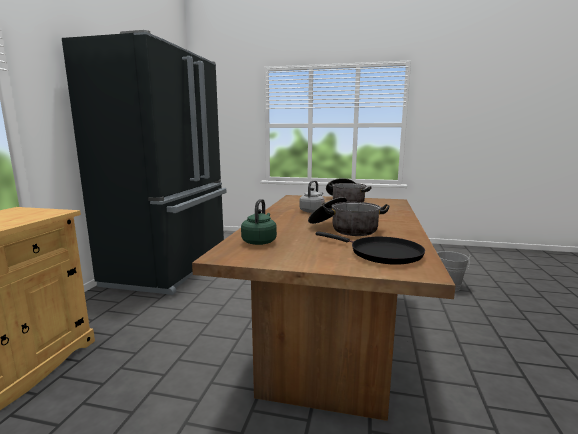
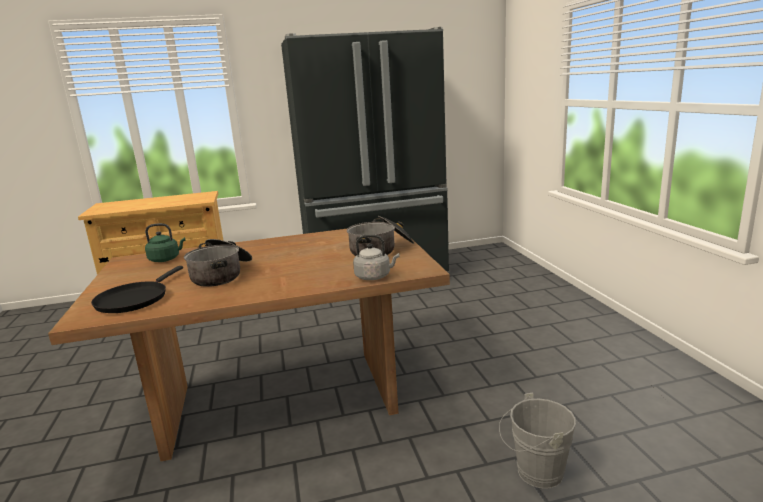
camera: 65 degrees right, 5 degrees up
grey kettle [299,180,325,213] -> grey kettle moved to [353,234,400,280]

